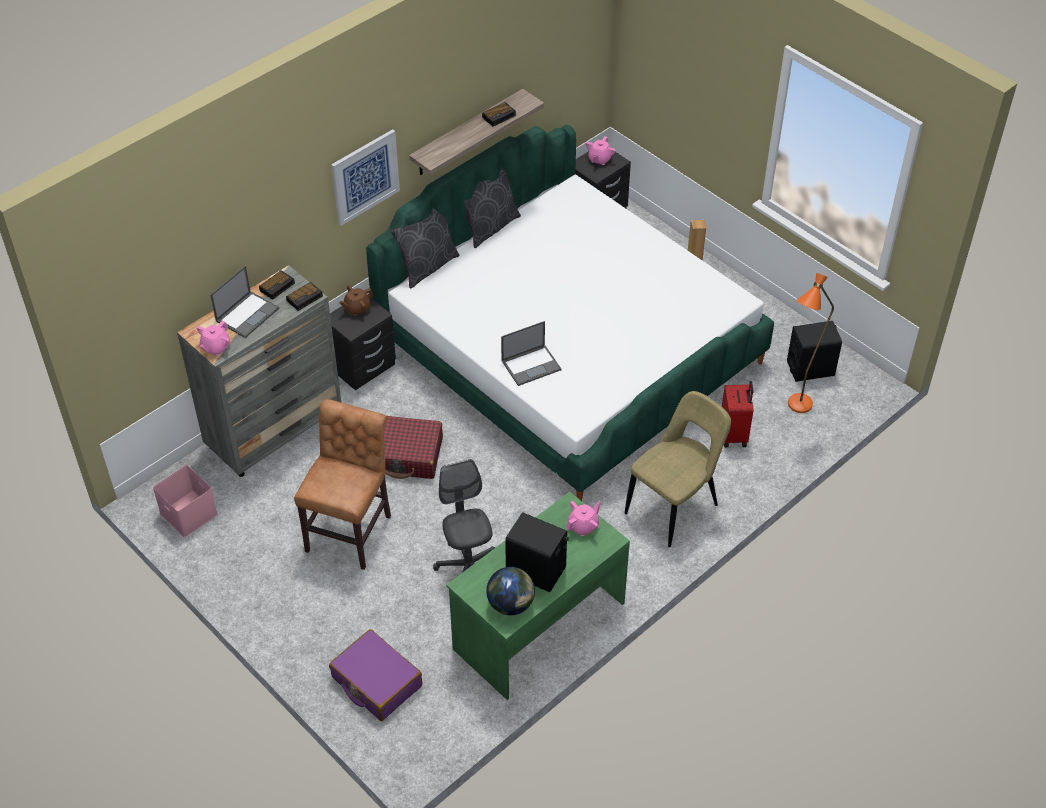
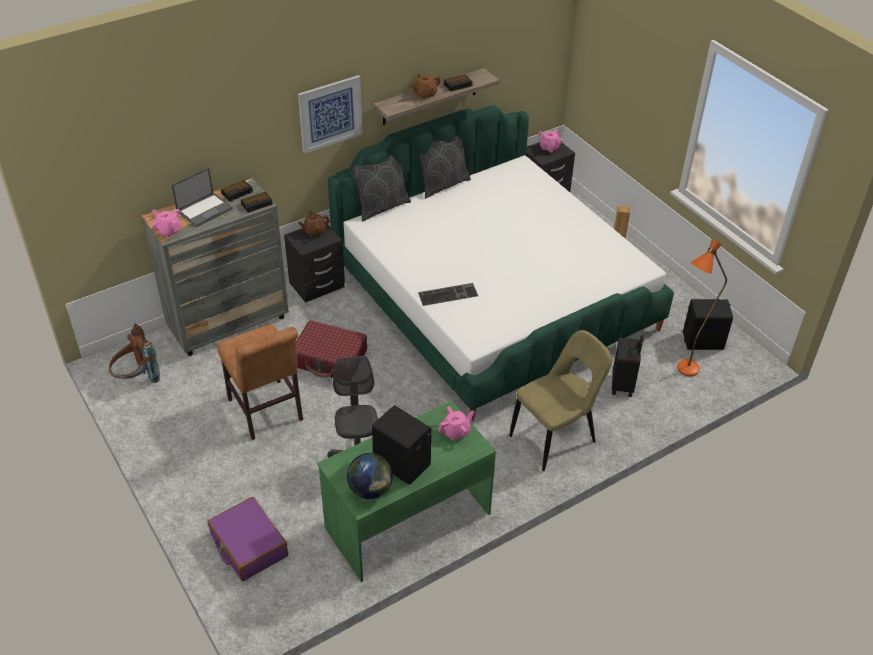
camera: 10 degrees right, 5 degrees down
pink storage box [153,465,218,537] -> brown backpack [109,323,160,383]
pink teapot [197,321,230,356] -> pink teapot turned 90 degrees clockwise [152,209,181,238]
brown chair [294,399,391,570] -> brown chair turned 120 degrees clockwise [217,324,303,440]
laptop [501,321,561,386] -> keyboard [418,283,478,306]
red suitcase [722,381,753,448] -> black suitcase [612,335,643,397]
none -> brown teapot [411,73,441,99]

